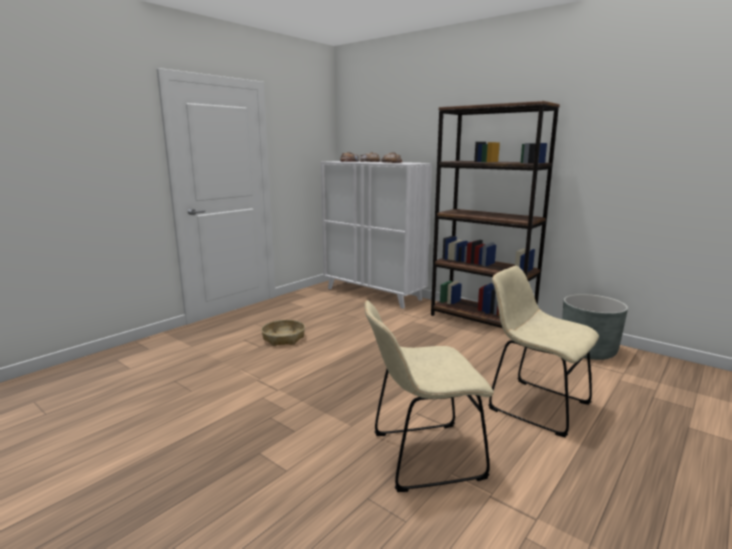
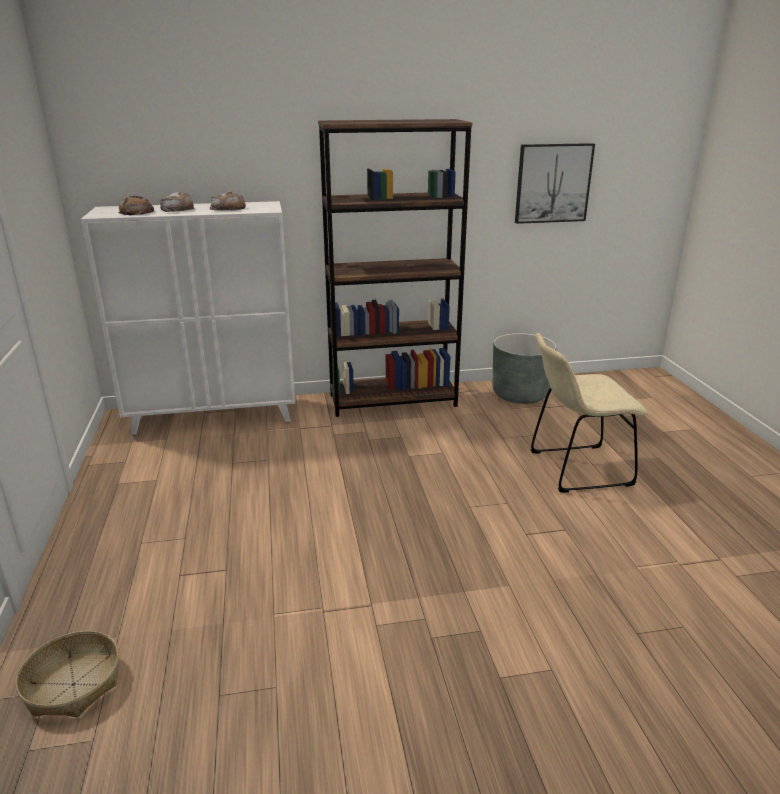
camera: 50 degrees left, 10 degrees up
basket [261,320,305,346] -> basket moved to [16,631,119,717]
beige chair [364,300,494,492] -> none
none -> picture [515,143,595,224]

